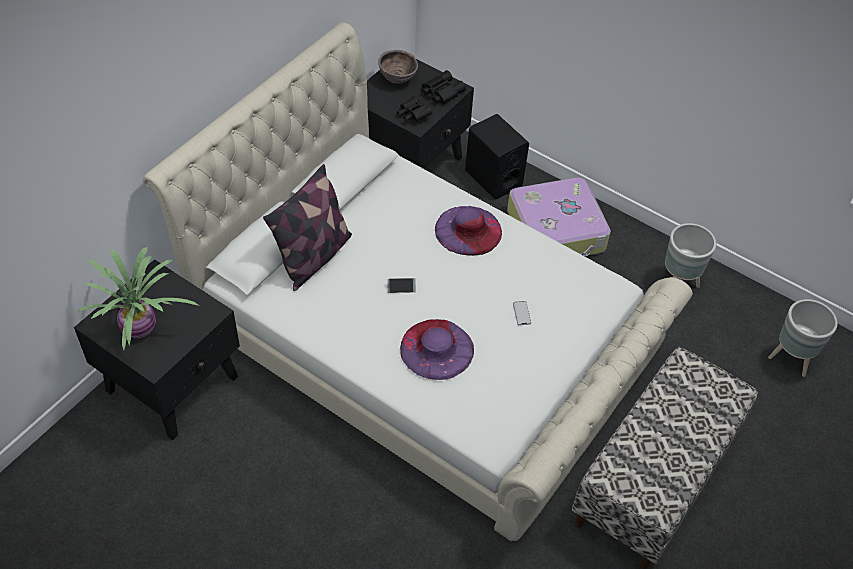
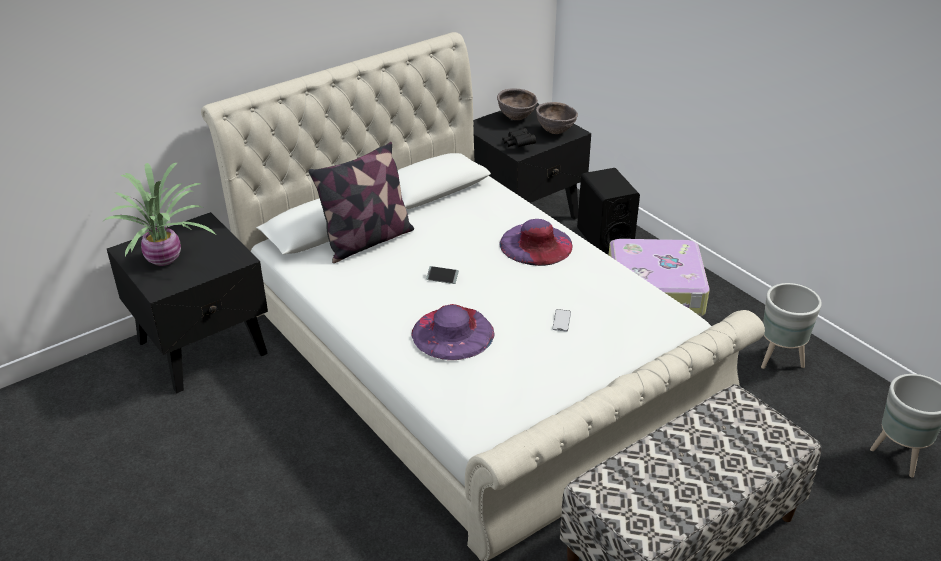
camera: 20 degrees right, 15 degrees down
black binoculars [421,70,466,105] -> brown bowl [536,102,578,134]

